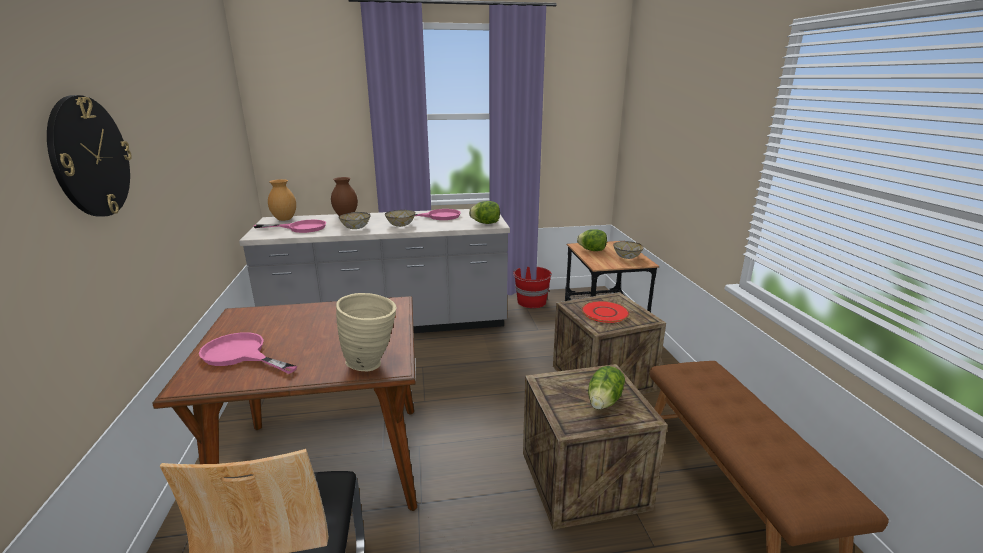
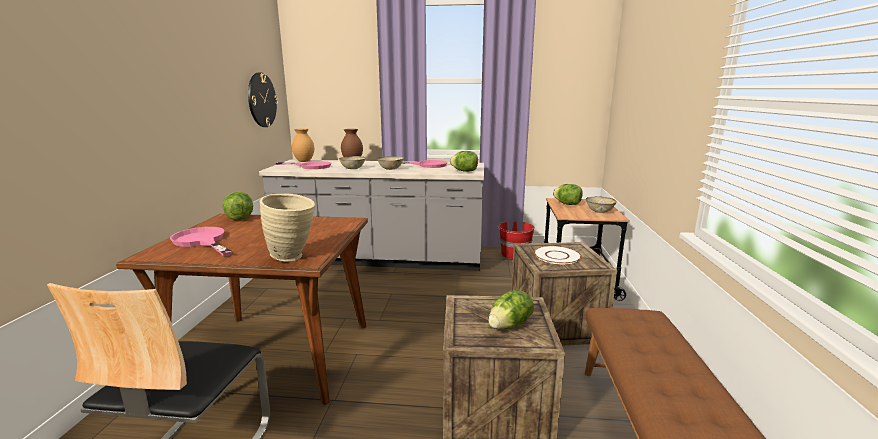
camera: 15 degrees right, 5 degrees down
wall clock [47,95,132,217] -> wall clock moved to [248,72,278,127]
red plate [582,301,629,323] -> white plate [534,246,582,264]
none -> lettuce [223,192,253,220]

